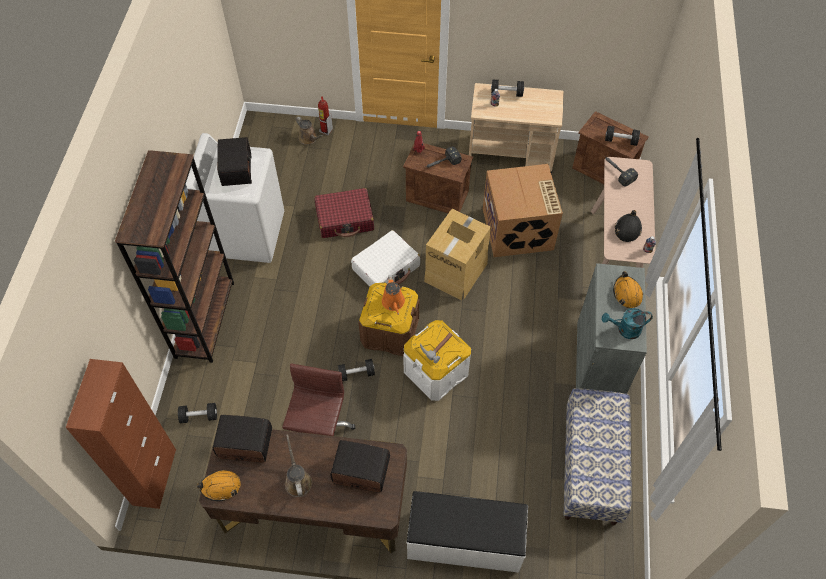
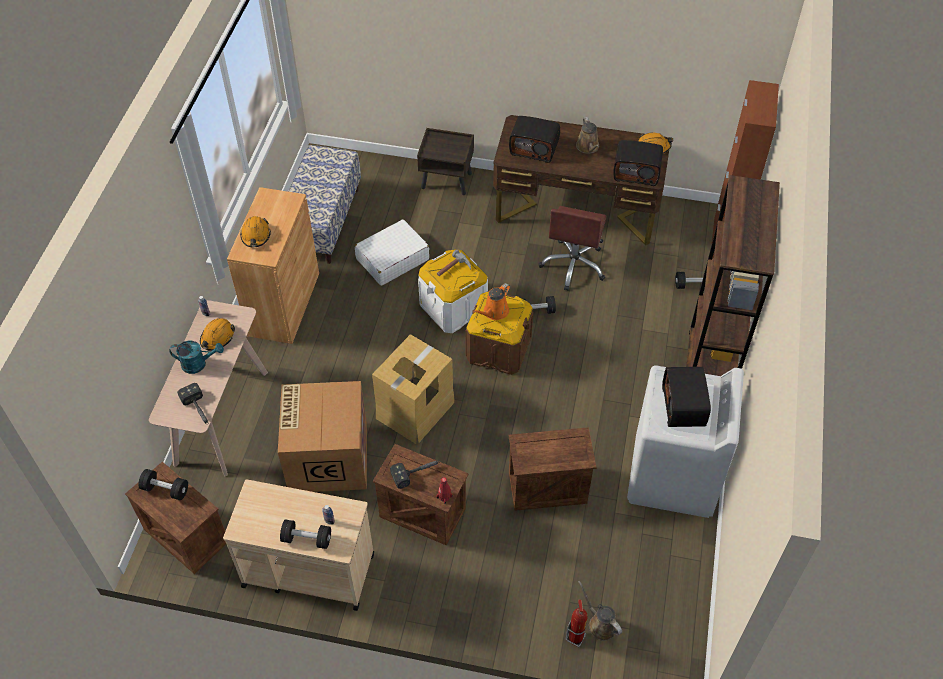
camera: 175 degrees left, 5 degrees down
red suitcase [314,188,374,238] -> crate [509,427,597,511]
white suitcase [351,230,420,286] -> white suitcase moved to [355,220,429,286]
orange watering can [382,275,405,315] -> orange watering can turned 135 degrees counterclockwise [473,283,510,320]
white bench [407,491,528,573] -> brown nightstand [417,128,474,195]
grey cabinet [576,263,647,394] -> brown cabinet [227,187,319,344]
turquoise watering can [602,308,653,339] -> turquoise watering can moved to [169,341,224,374]
black hard hat [615,210,642,242] -> orange hard hat [200,318,235,351]

